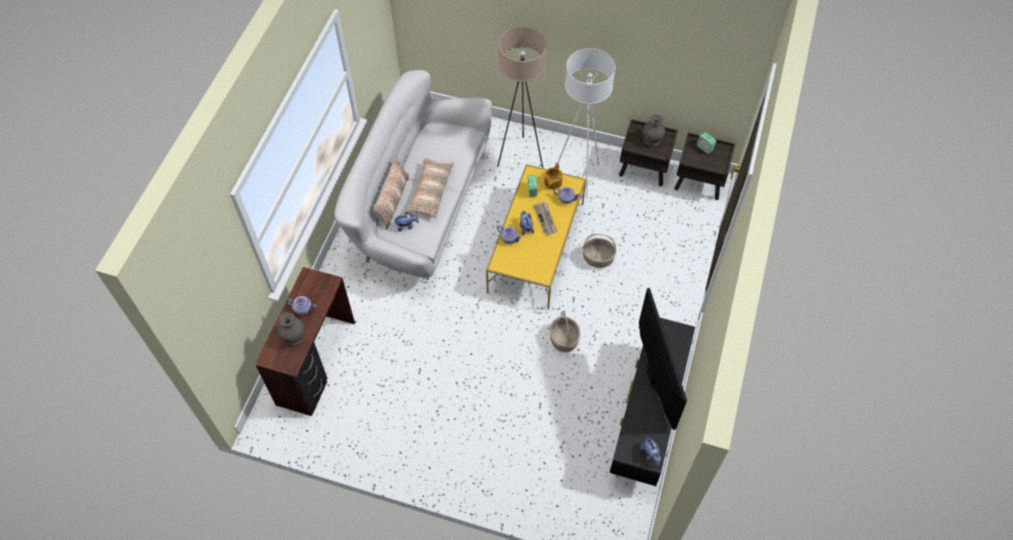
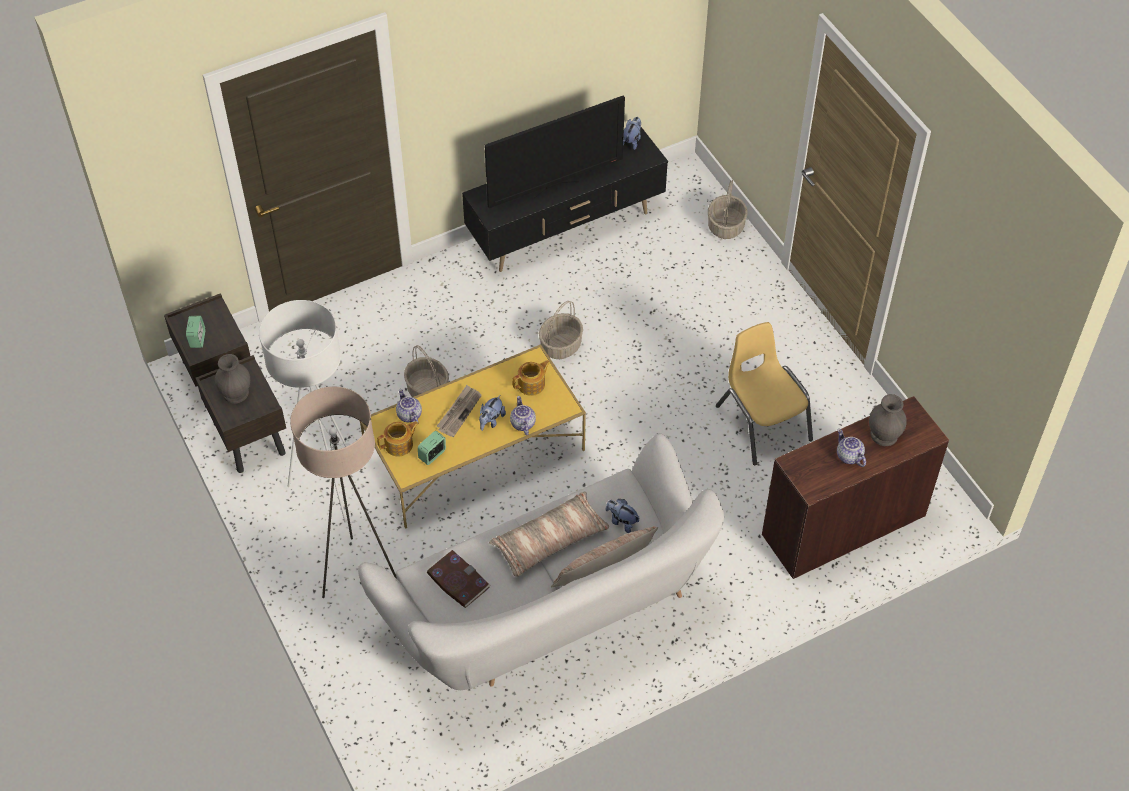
camera: 135 degrees left, 5 degrees down
television [639,288,687,430] -> television turned 150 degrees counterclockwise [484,96,625,208]
none -> book [427,550,491,608]
none -> teapot [512,360,551,396]
none -> basket [708,180,747,239]
none -> yellow chair [716,322,813,465]

